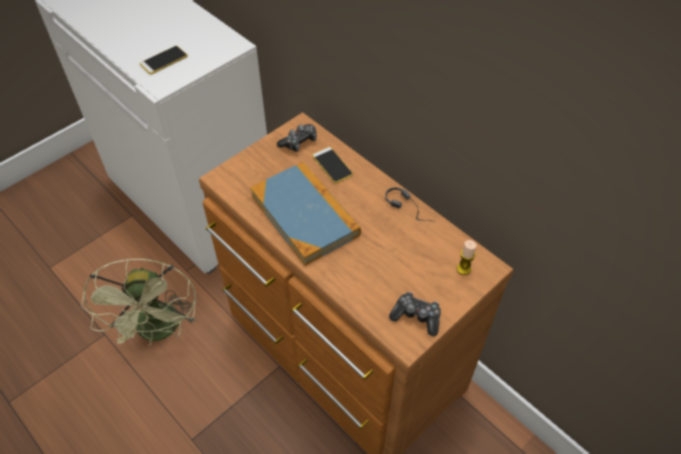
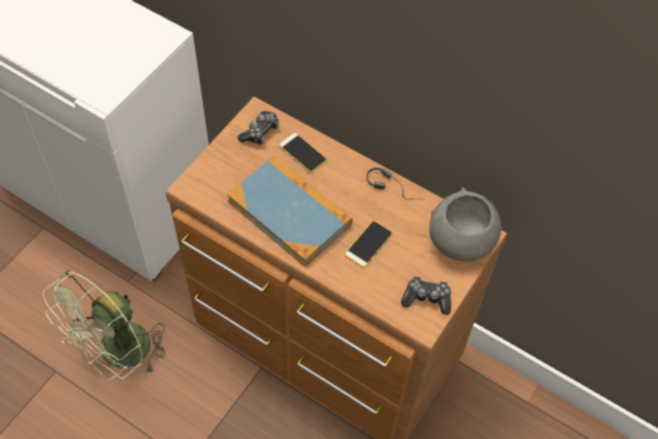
camera: 15 degrees left, 5 degrees up
green fan [81,258,196,346] -> green fan turned 60 degrees clockwise [43,270,165,380]
phone [140,46,188,74] -> phone moved to [345,221,393,268]
candle [457,240,476,275] -> grey bowl [429,187,501,261]

